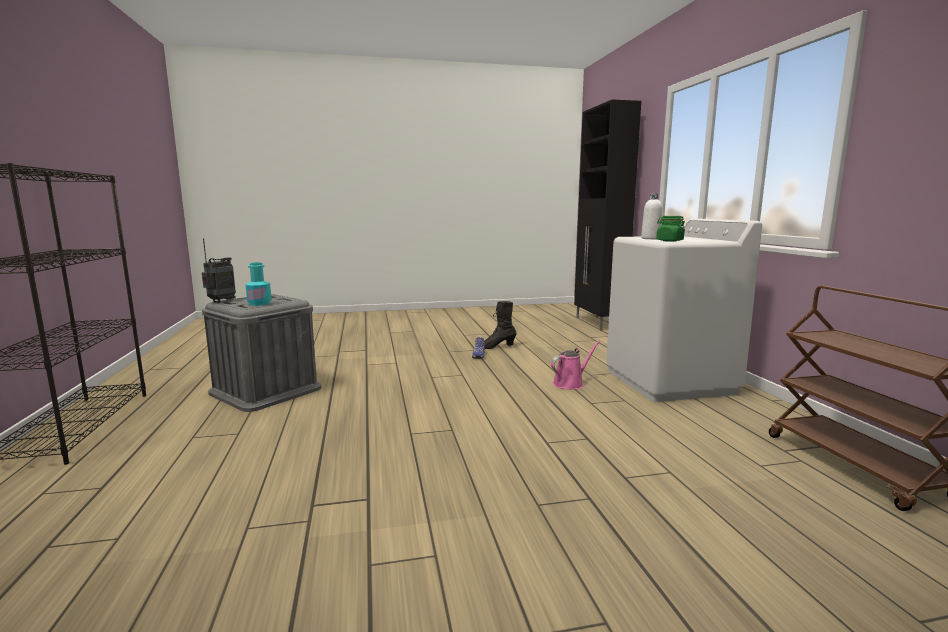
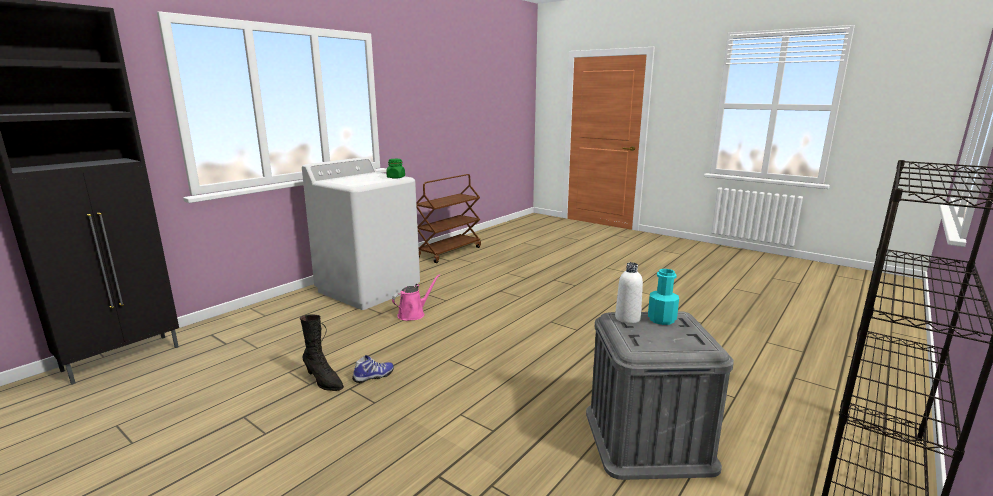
camera: 130 degrees left, 5 degrees up
radio [202,238,236,302] -> none
pink watering can [551,341,600,389] -> pink watering can turned 120 degrees clockwise [392,274,440,321]
white bottle [641,194,662,239] -> white bottle moved to [615,262,643,324]

